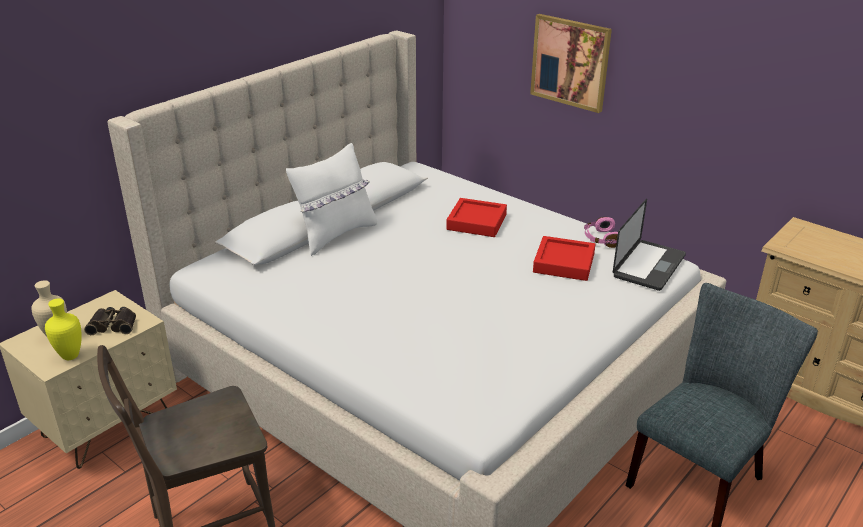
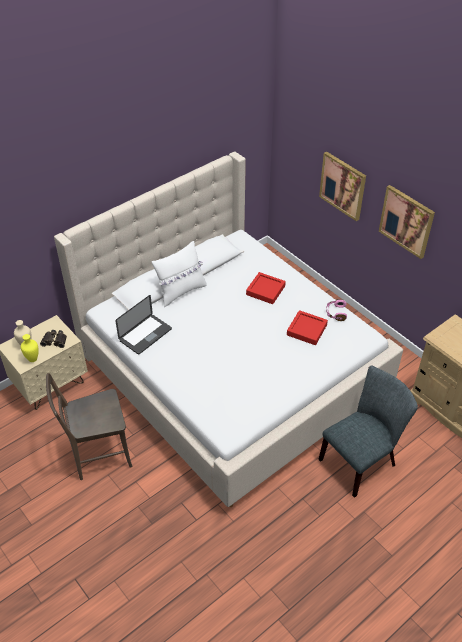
camera: 10 degrees right, 15 degrees up
laptop [613,199,686,291] -> laptop moved to [115,295,172,355]
none -> picture [379,185,435,259]

